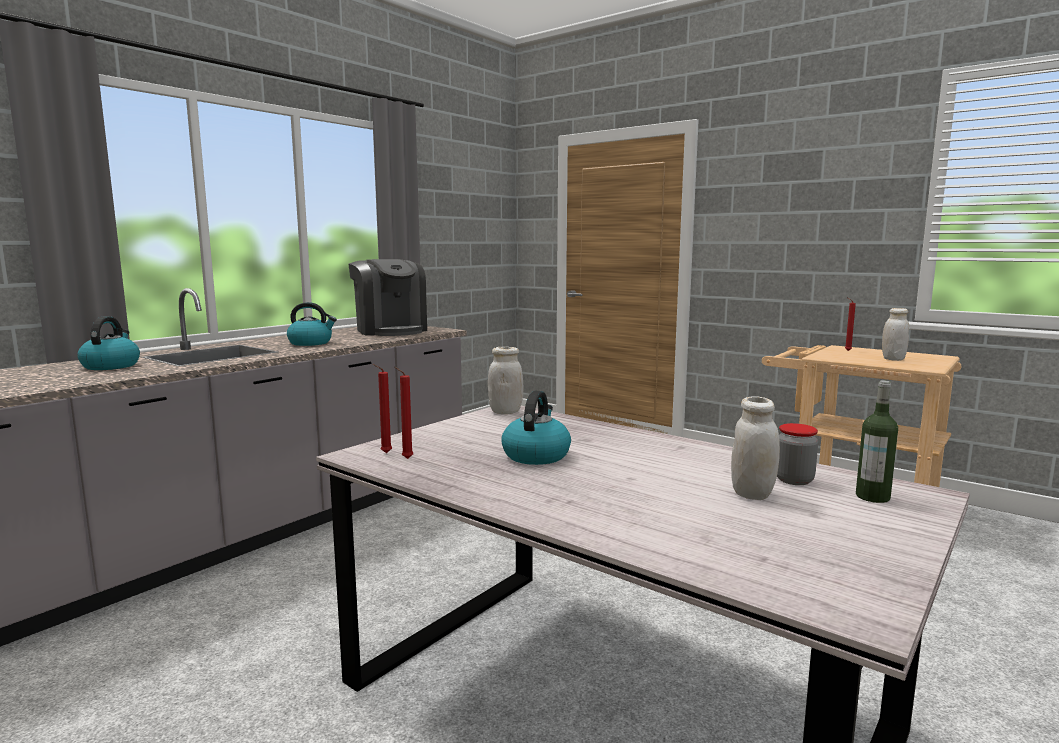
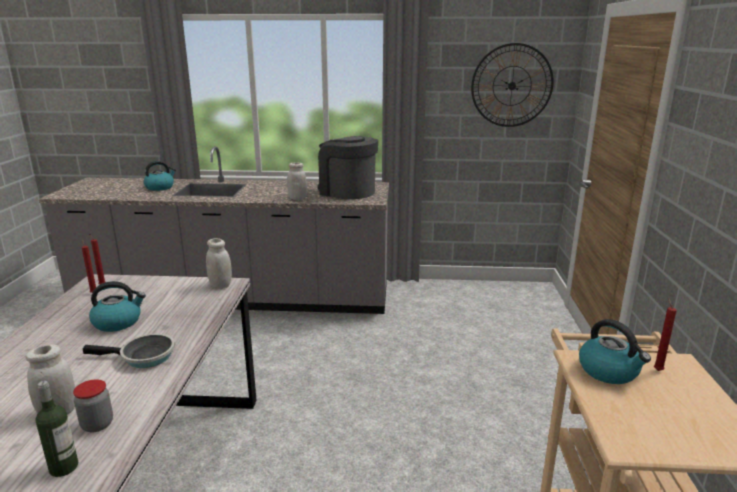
camera: 55 degrees right, 10 degrees up
kettle [287,302,337,346] -> kettle moved to [579,319,651,384]
coffee machine [348,259,427,336] -> coffee machine turned 105 degrees clockwise [317,136,378,200]
white jar [882,308,909,361] -> white jar moved to [287,162,307,200]
none -> frying pan [83,334,175,368]
none -> wall clock [471,43,554,127]

